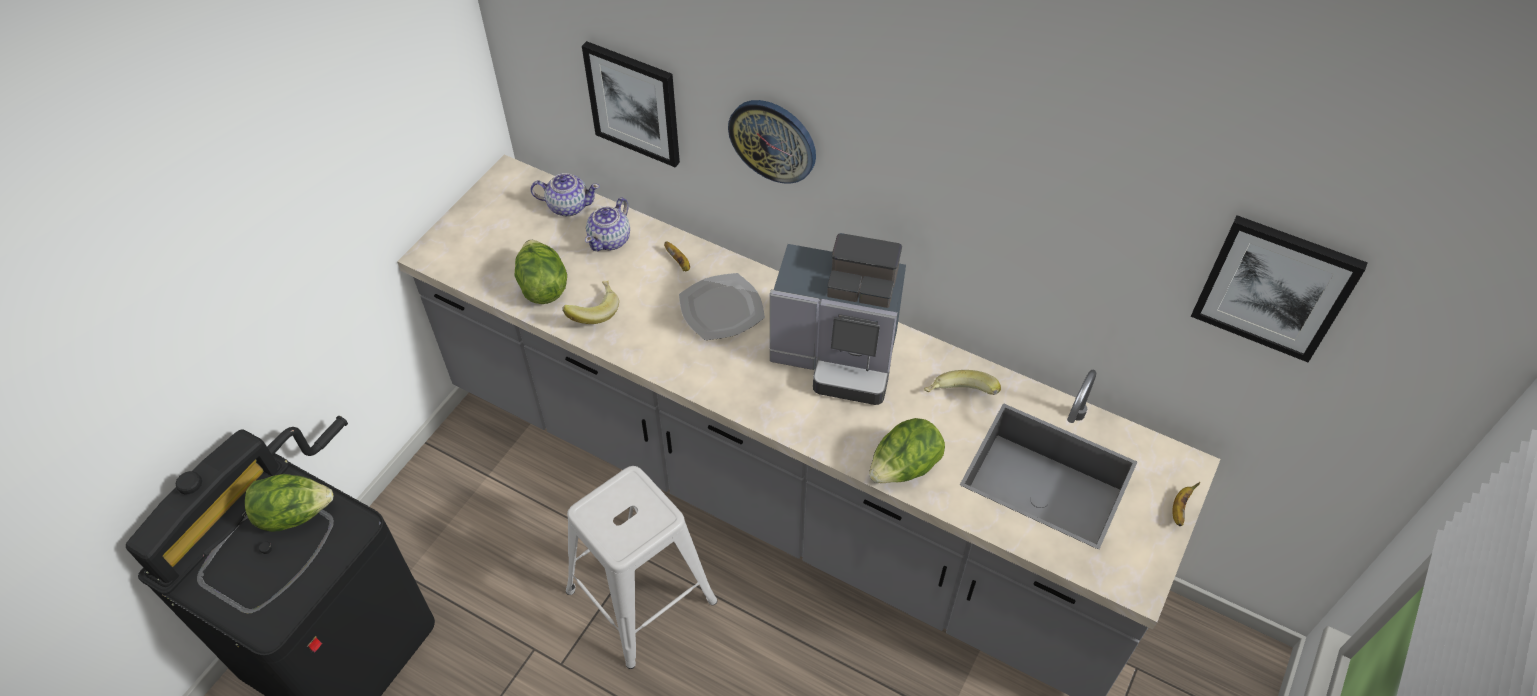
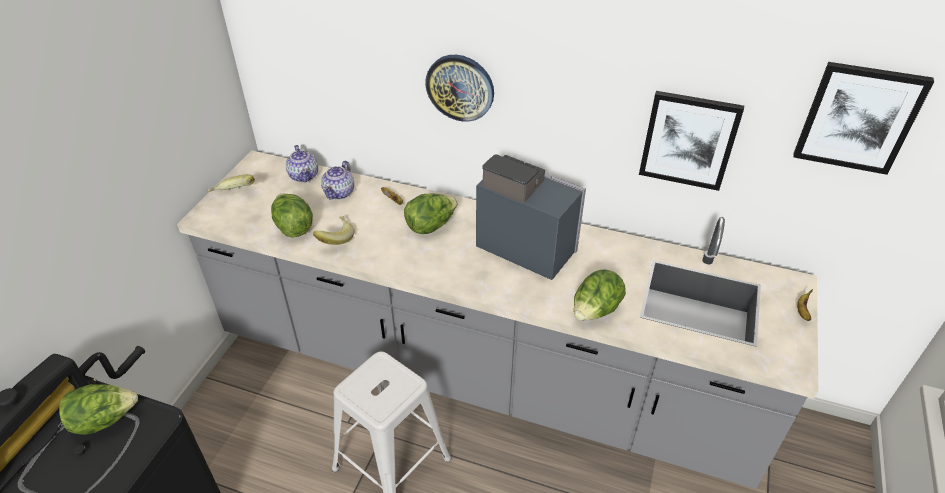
camera: 10 degrees left, 10 degrees down
teapot [531,173,600,216] -> teapot turned 75 degrees clockwise [286,145,318,182]
picture [582,41,680,167] -> picture moved to [639,91,744,191]
plate [679,273,765,340] -> lettuce [404,194,458,234]
coffee machine [770,233,906,405] -> coffee machine turned 150 degrees counterclockwise [476,154,586,280]
banana [924,370,1001,395] -> banana moved to [208,174,255,192]

